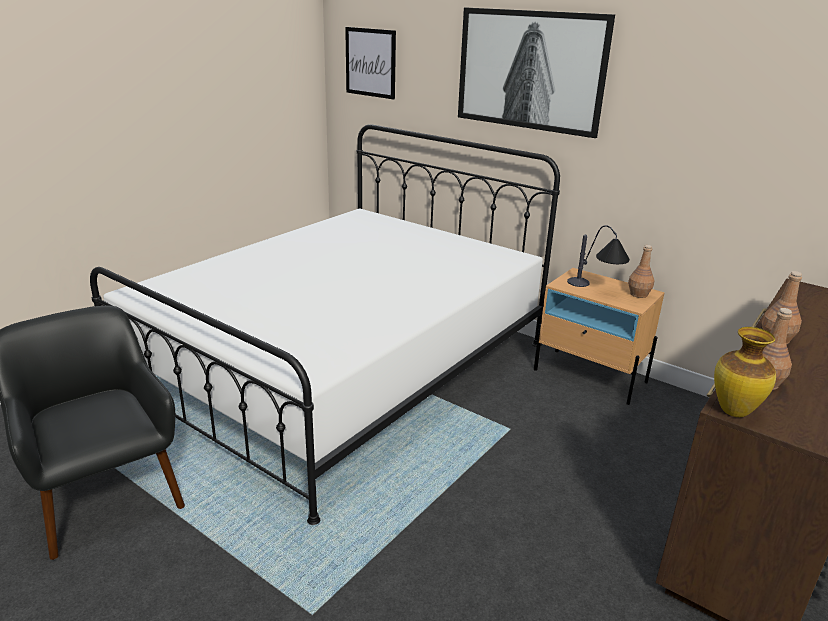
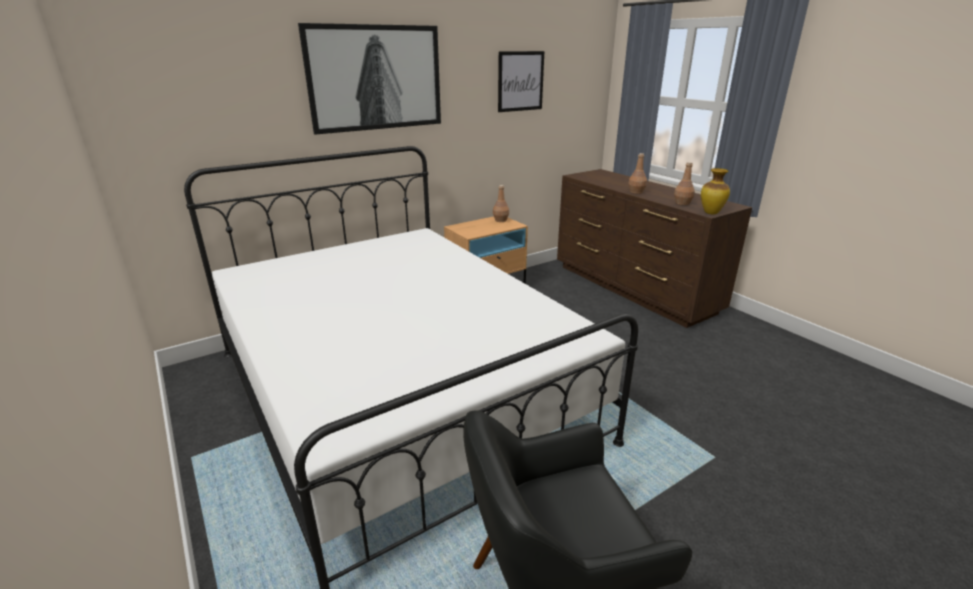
camera: 70 degrees left, 0 degrees up
picture [345,27,396,99] -> picture moved to [498,51,544,112]
table lamp [567,225,630,287] -> none

